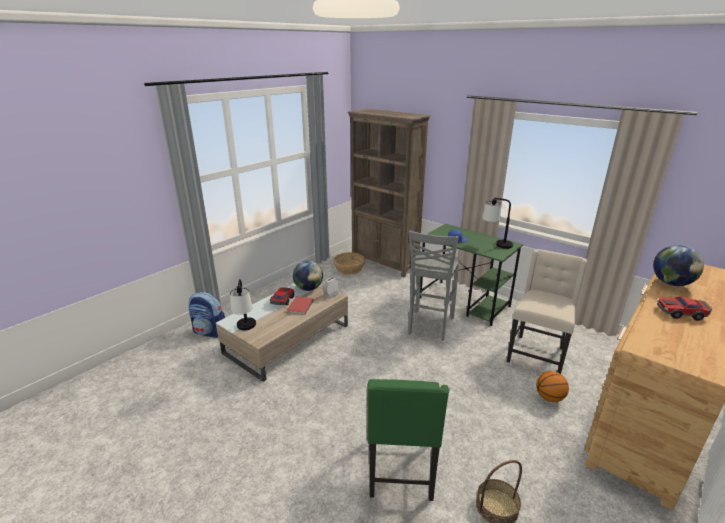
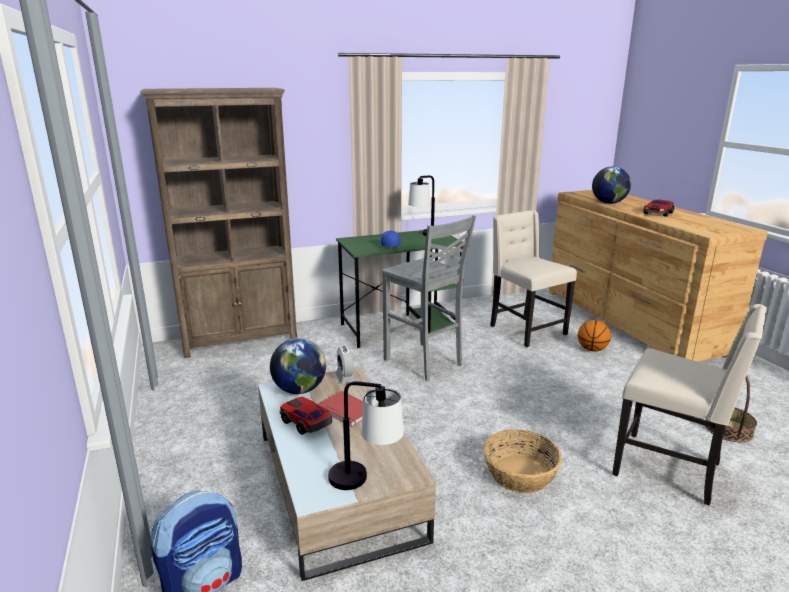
camera: 60 degrees left, 5 degrees down
basket [333,252,365,275] -> basket moved to [483,429,562,494]
green chair [367,379,449,501] -> beige chair [612,304,767,506]

